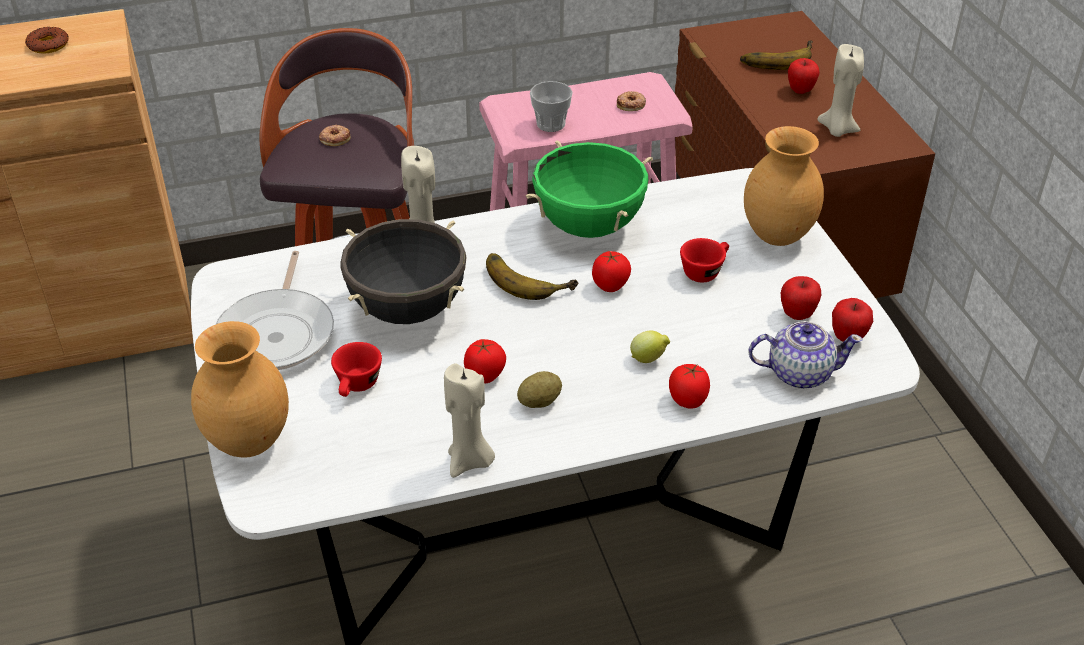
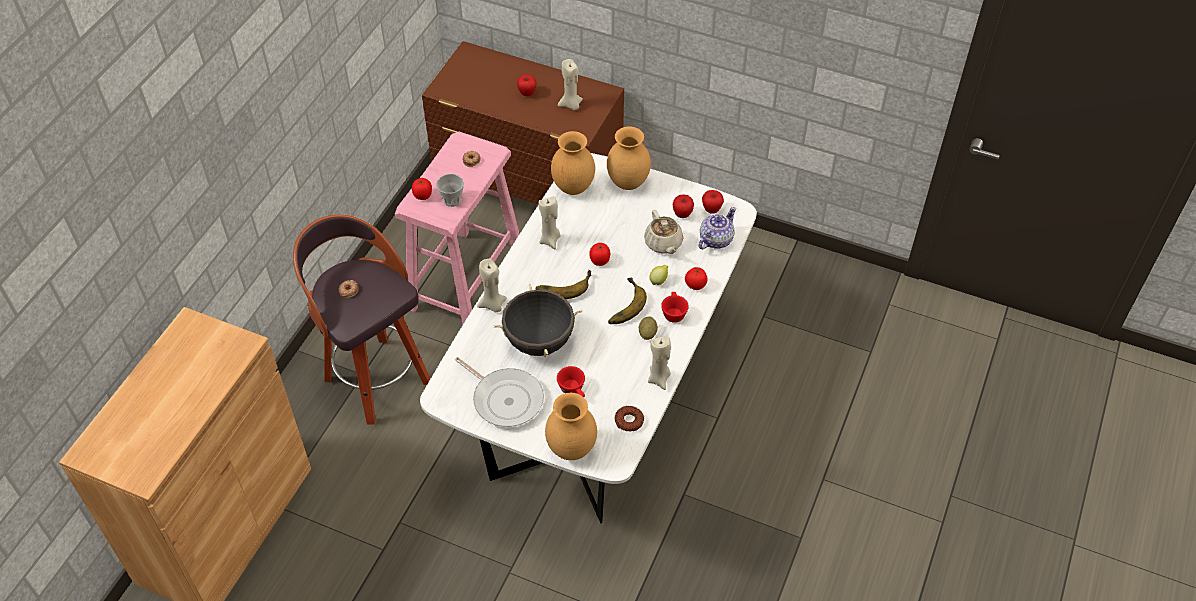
camera: 50 degrees left, 10 degrees up
donut [25,27,69,54] -> donut moved to [615,406,644,431]
tomato [464,339,506,383] -> tomato moved to [412,178,432,200]
green cooking pot [526,140,653,238] -> beige candle [539,196,561,249]
red cup [680,238,729,282] -> red cup moved to [661,292,689,323]
banana [740,40,813,70] -> banana moved to [608,277,647,324]
none -> brown vase [551,131,595,195]
none -> beige teapot [644,210,683,254]

